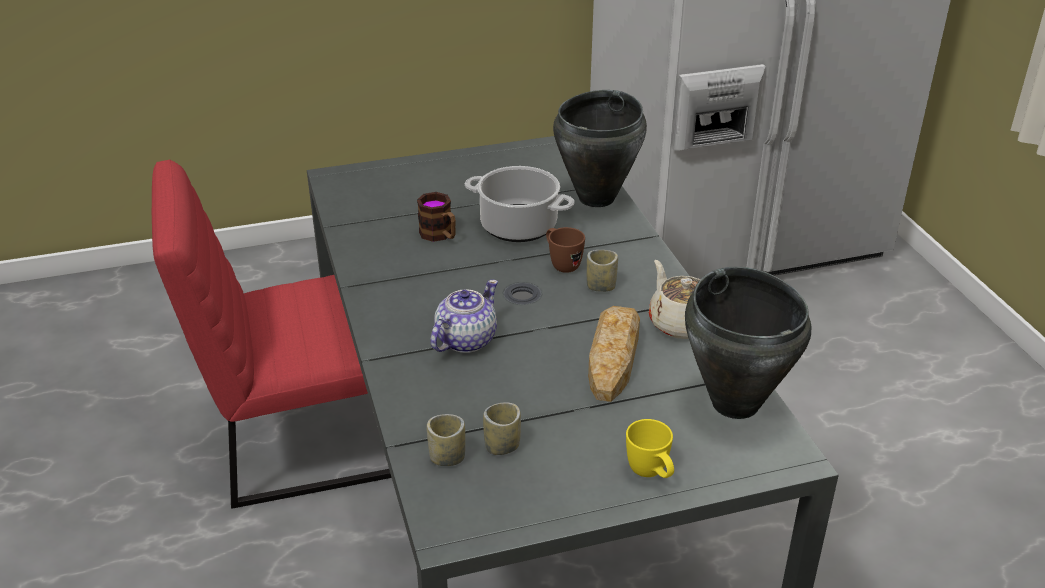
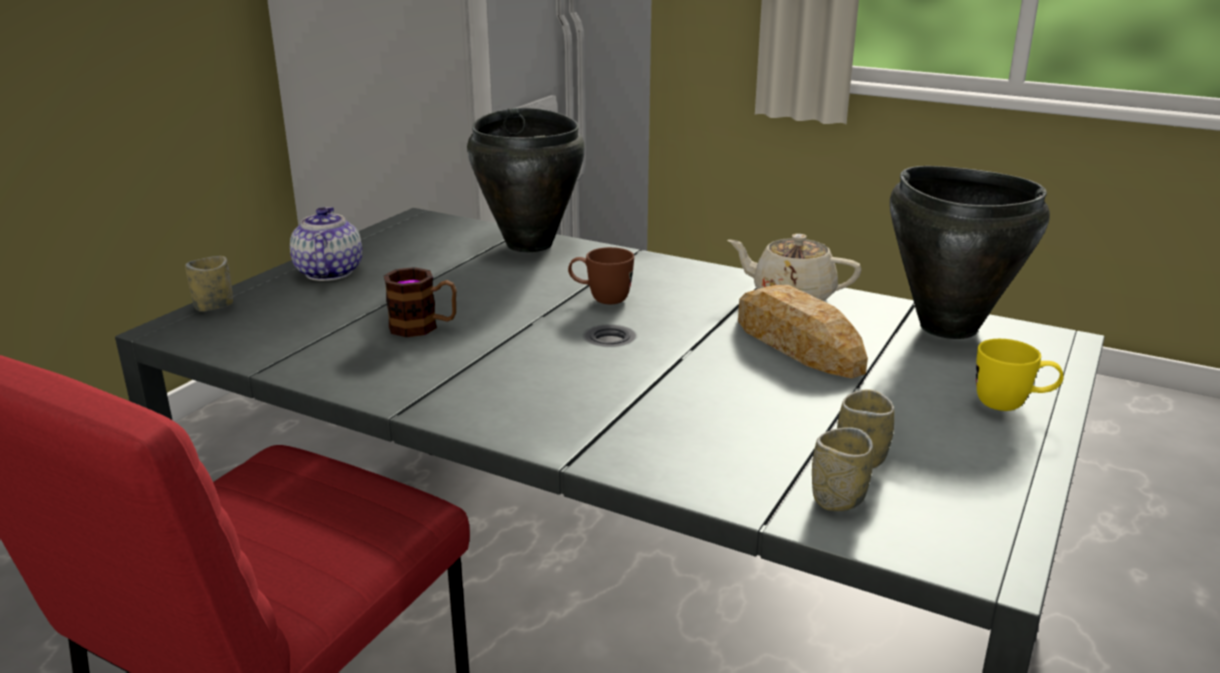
camera: 45 degrees left, 10 degrees down
teapot [431,280,498,353] -> teapot moved to [290,207,362,281]
cooking pot [465,166,574,242] -> none
cup [587,250,618,292] -> cup moved to [185,256,233,312]

